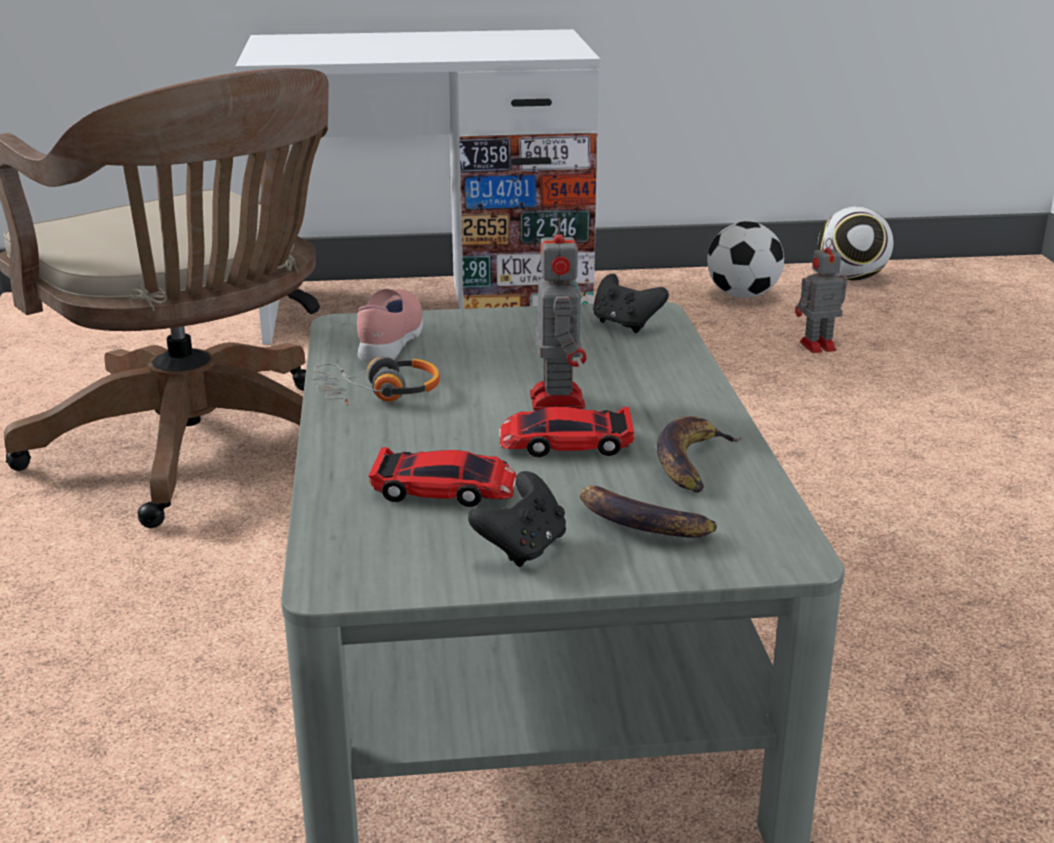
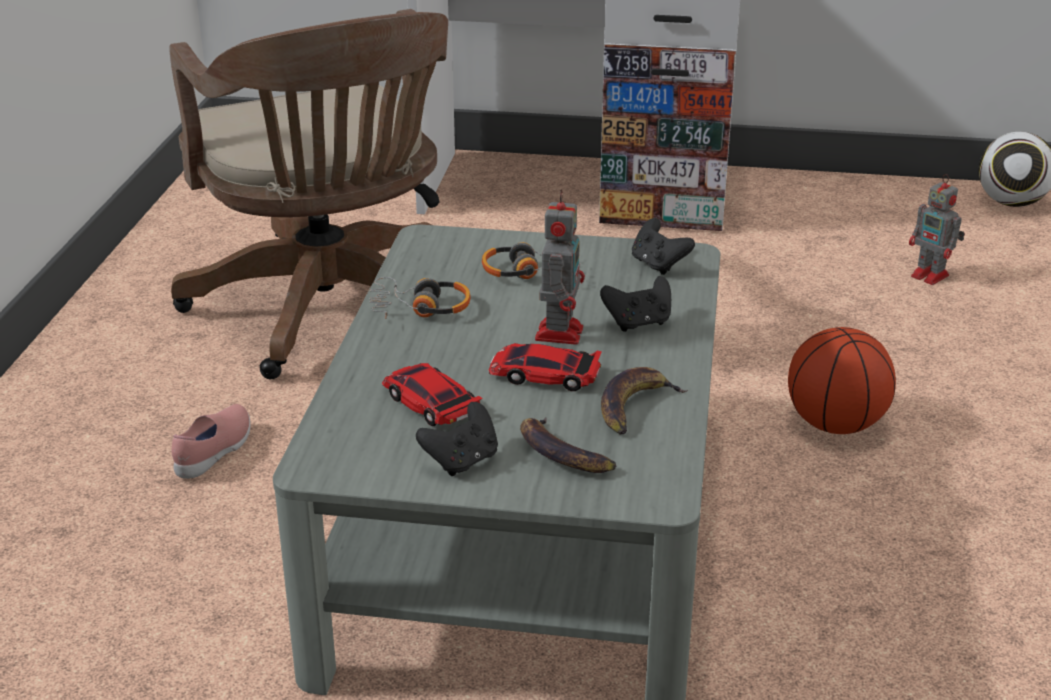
camera: 15 degrees right, 5 degrees up
pink shoe [357,289,423,364] -> pink shoe moved to [171,404,251,479]
toy car [368,447,516,507] -> toy car turned 150 degrees counterclockwise [381,363,483,426]
football [707,221,784,298] -> none
toy robot [795,238,847,353] -> toy robot turned 135 degrees counterclockwise [909,174,965,285]
none -> headphones [482,242,581,279]
none -> black game controller [600,276,671,332]
none -> basketball [788,327,896,434]

